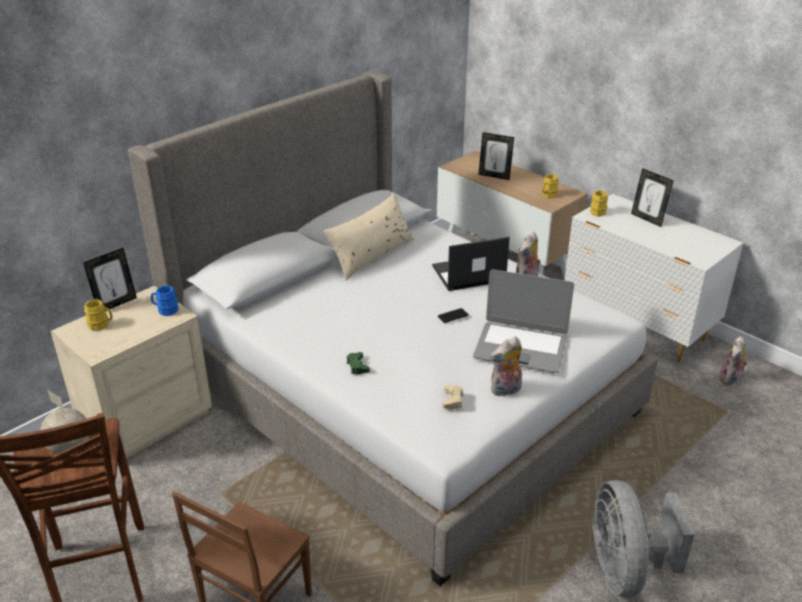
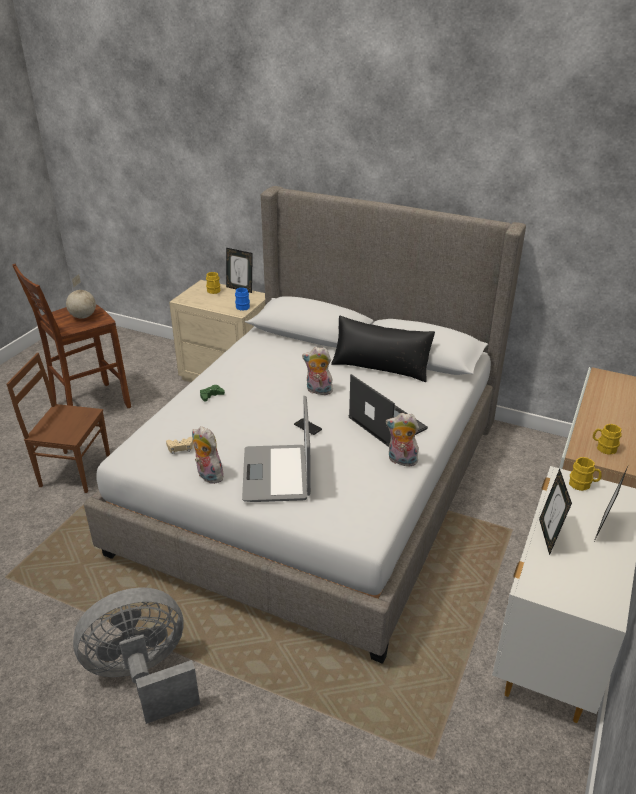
camera: 70 degrees right, 0 degrees up
beige pillow [324,193,414,280] -> black pillow [331,316,435,382]
picture frame [479,132,514,180] -> picture frame moved to [539,468,572,555]
plush toy [719,336,748,385] -> plush toy moved to [302,347,333,395]

